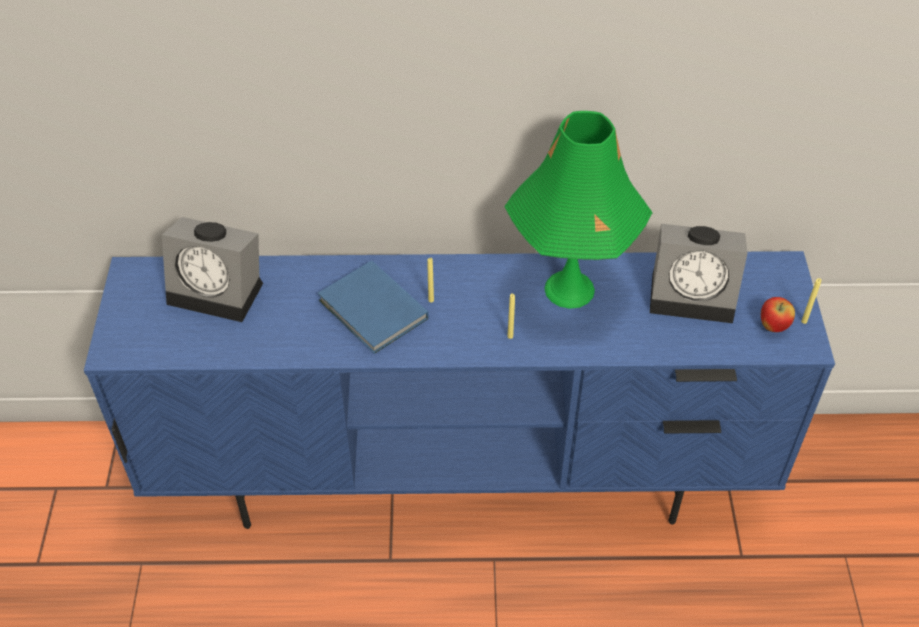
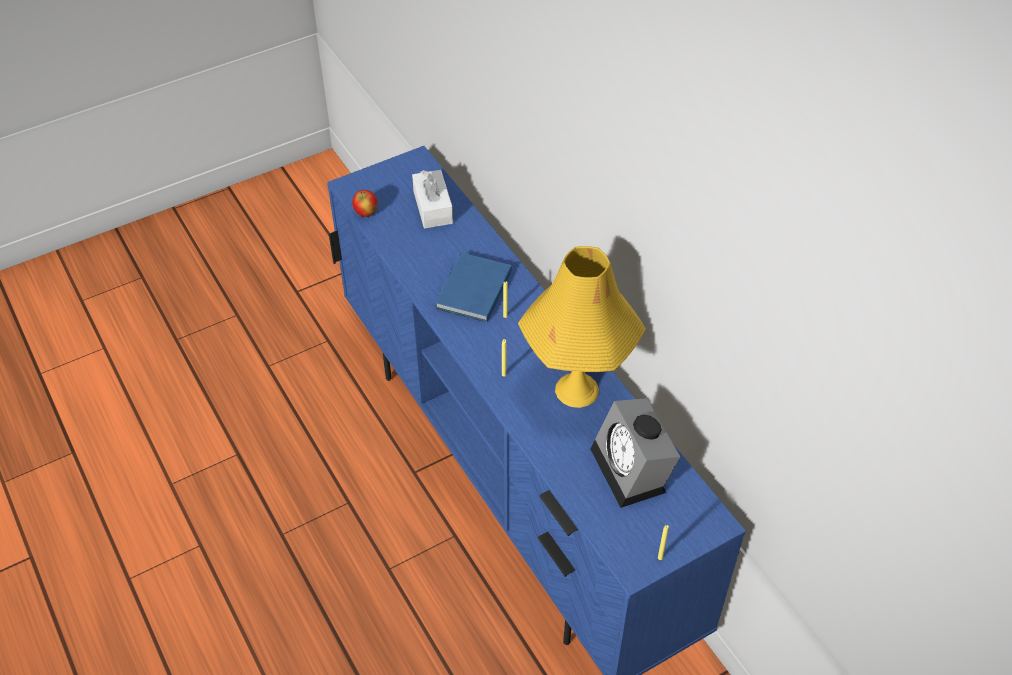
camera: 60 degrees right, 0 degrees up
alarm clock [162,217,263,322] -> white tissue box [412,170,453,229]
green table lamp [504,111,653,309] -> yellow table lamp [518,246,646,408]
apple [761,297,795,332] -> apple moved to [352,190,377,217]

